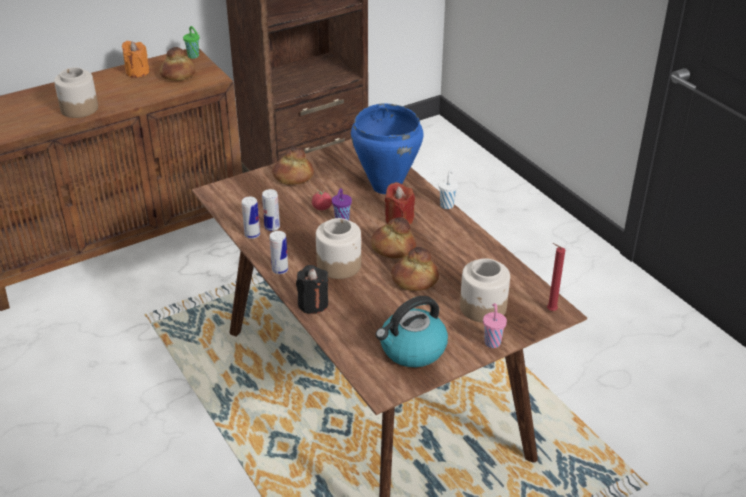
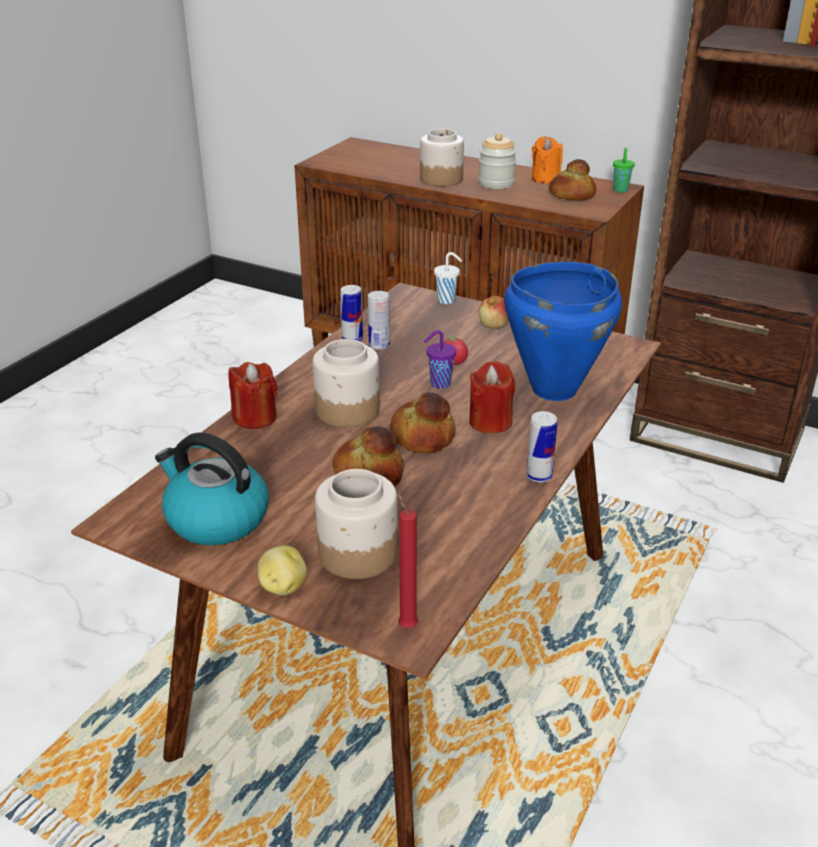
camera: 60 degrees right, 5 degrees down
can [269,231,288,274] -> can moved to [526,411,557,483]
bread [272,147,314,185] -> apple [478,296,509,329]
black candle [296,265,328,314] -> red candle [228,362,277,429]
white cup [438,170,458,209] -> white cup moved to [434,252,462,304]
pink cup [483,303,507,348] -> potato [258,545,307,595]
none -> jar [478,133,517,189]

